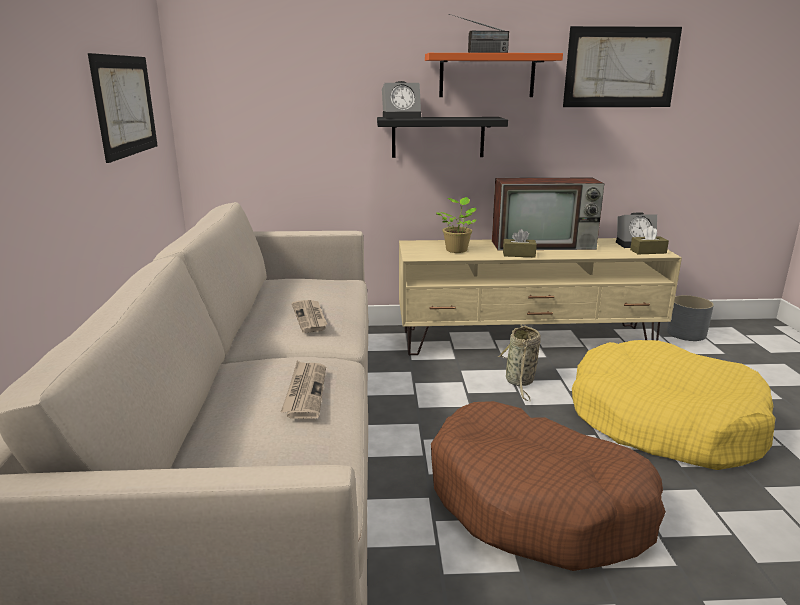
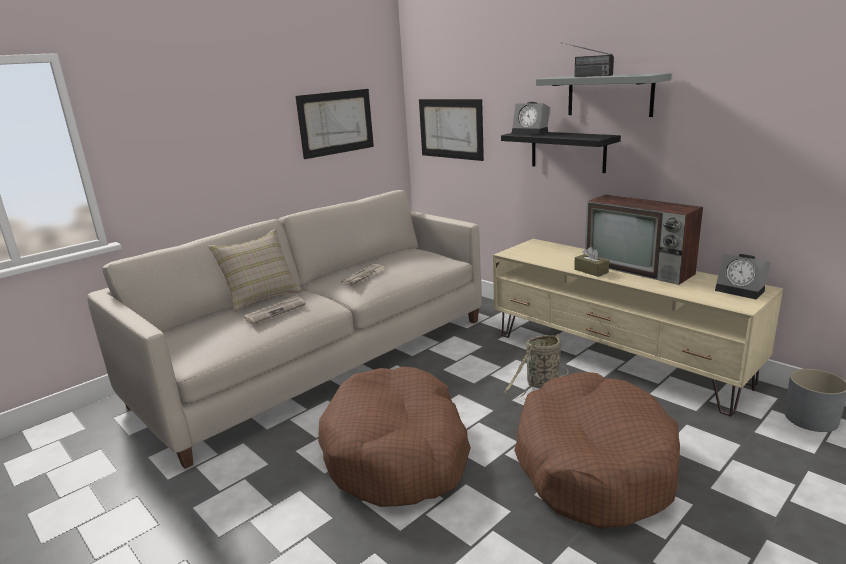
camera: 50 degrees right, 0 degrees up
orange shelf [425,53,563,97] -> grey shelf [536,73,672,117]
potted plant [436,197,476,253] -> none
picture [563,26,682,107] -> picture moved to [419,99,484,161]
yellow dog bed [572,340,775,470] -> brown dog bed [514,372,680,529]
brown tissue box [630,226,669,254] -> none
none -> beige pillow [208,229,303,312]

